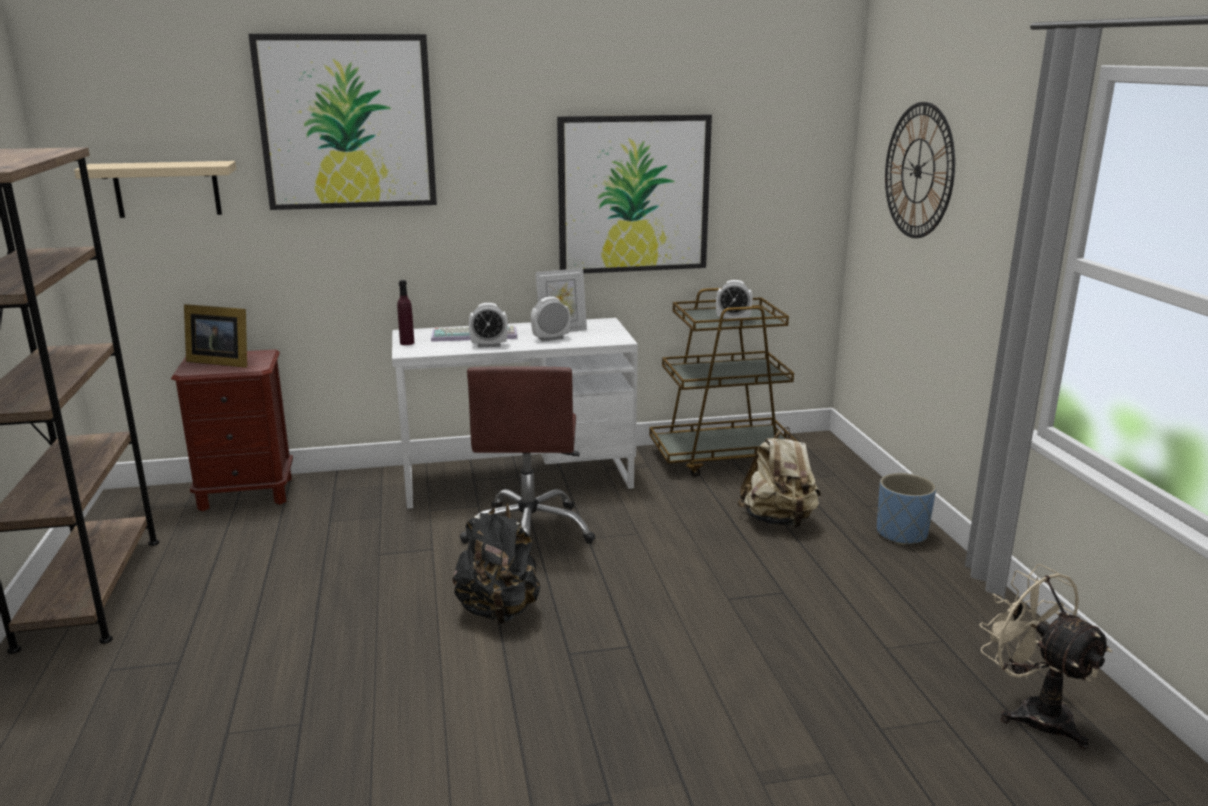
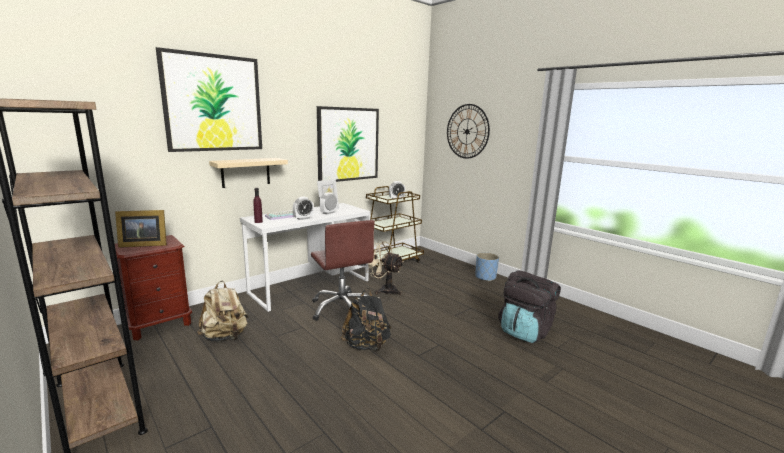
camera: 30 degrees left, 5 degrees down
beige shelf [74,161,236,218] -> beige shelf moved to [209,158,288,188]
beige backpack [737,427,821,528] -> beige backpack moved to [197,281,248,342]
beige fan [979,564,1112,749] -> beige fan moved to [366,240,404,295]
none -> black backpack [498,270,561,343]

